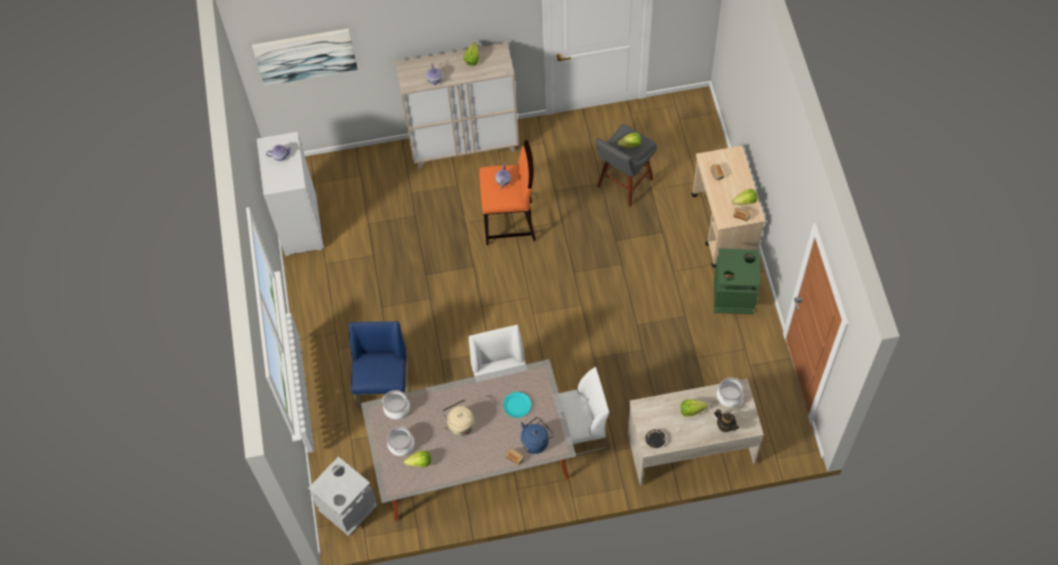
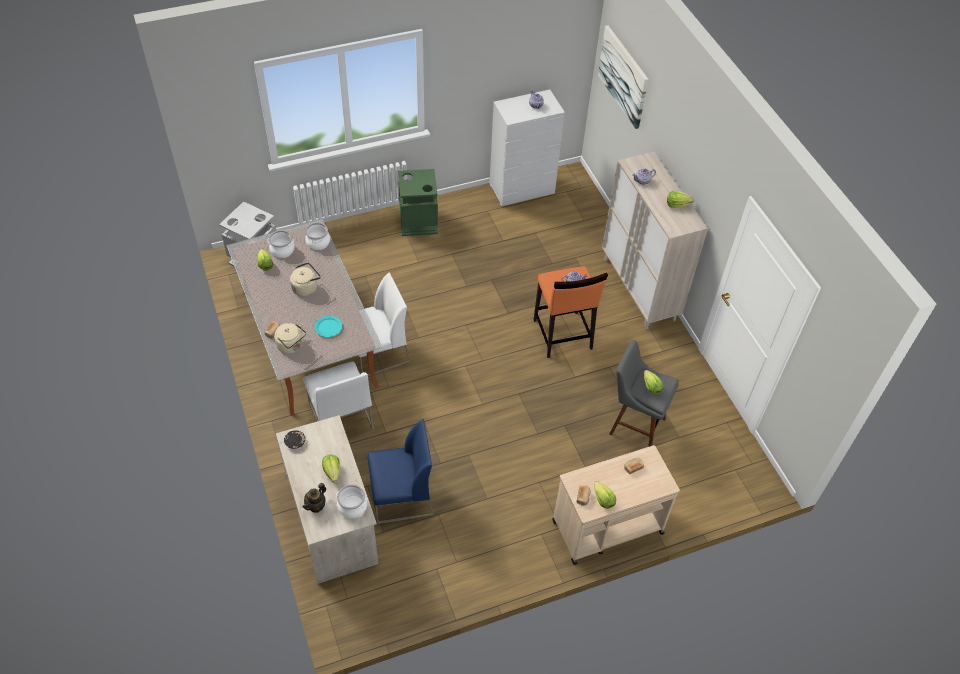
camera: 75 degrees right, 10 degrees down
blue chair [349,321,409,409] -> blue chair moved to [368,419,434,524]
blue kettle [521,417,554,454] -> beige kettle [274,323,306,354]
green trash can [714,248,760,314] -> green trash can moved to [398,169,438,236]

